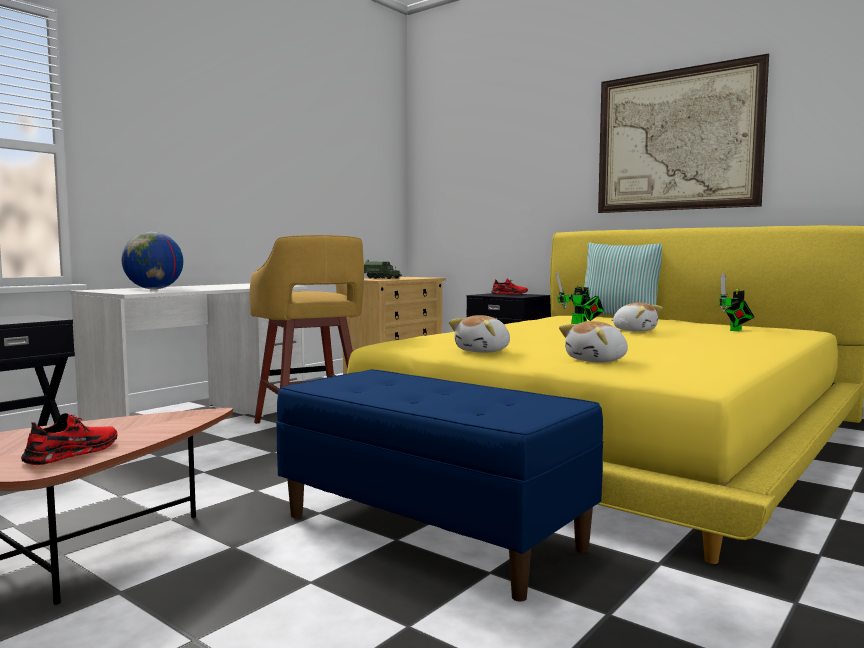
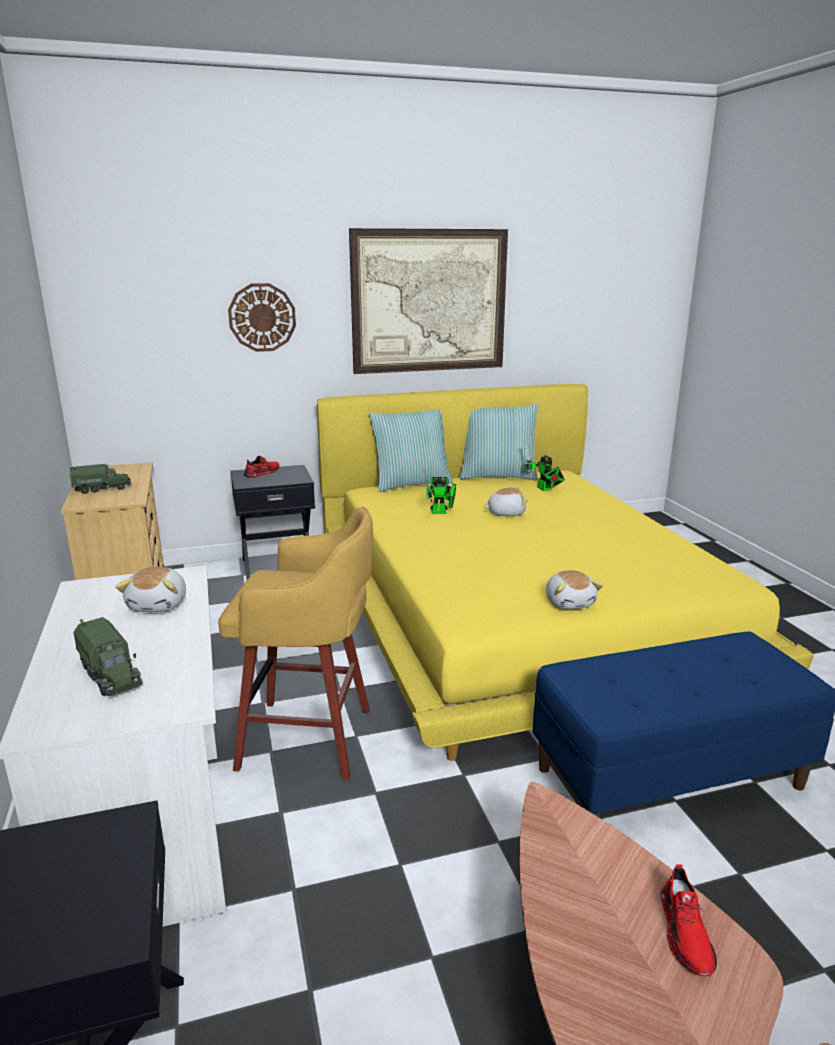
camera: 55 degrees left, 15 degrees up
red shoe [21,413,117,465] -> red shoe turned 150 degrees counterclockwise [660,864,717,976]
globe [122,232,183,289] -> toy truck [73,617,143,696]
plush toy [559,321,628,363] -> plush toy moved to [116,567,186,612]
none -> wall clock [228,283,296,352]
none -> pillow [460,404,539,481]

